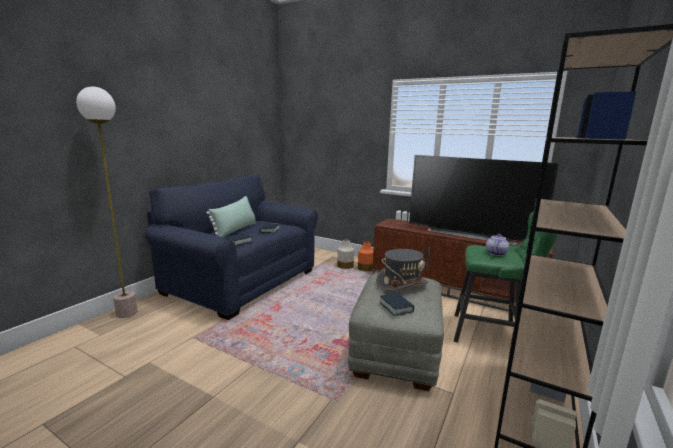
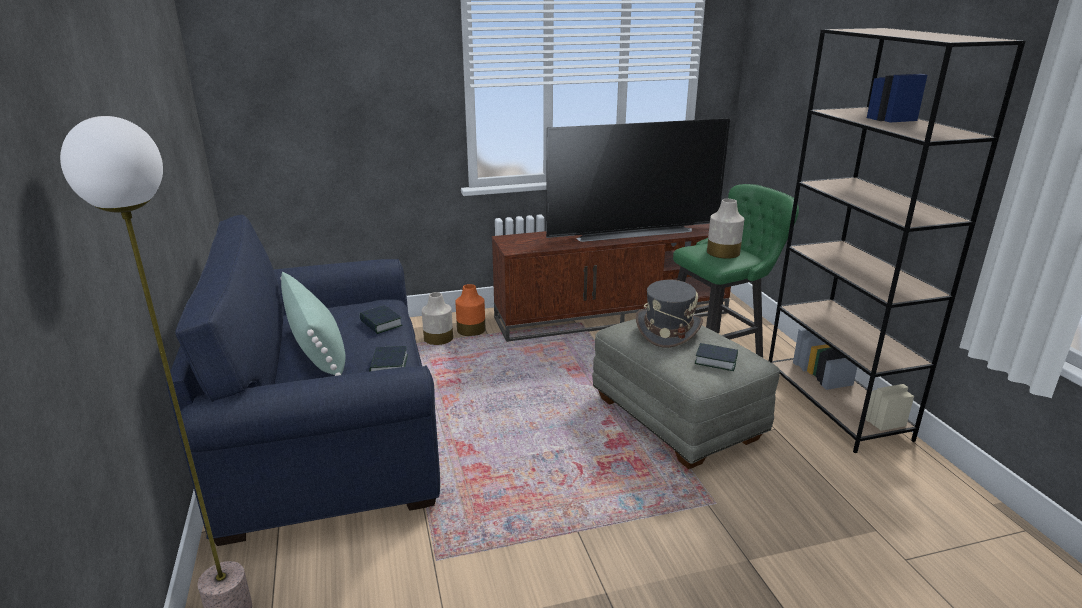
camera: 45 degrees left, 10 degrees up
teapot [486,234,509,256] -> beige vase [707,199,744,259]

